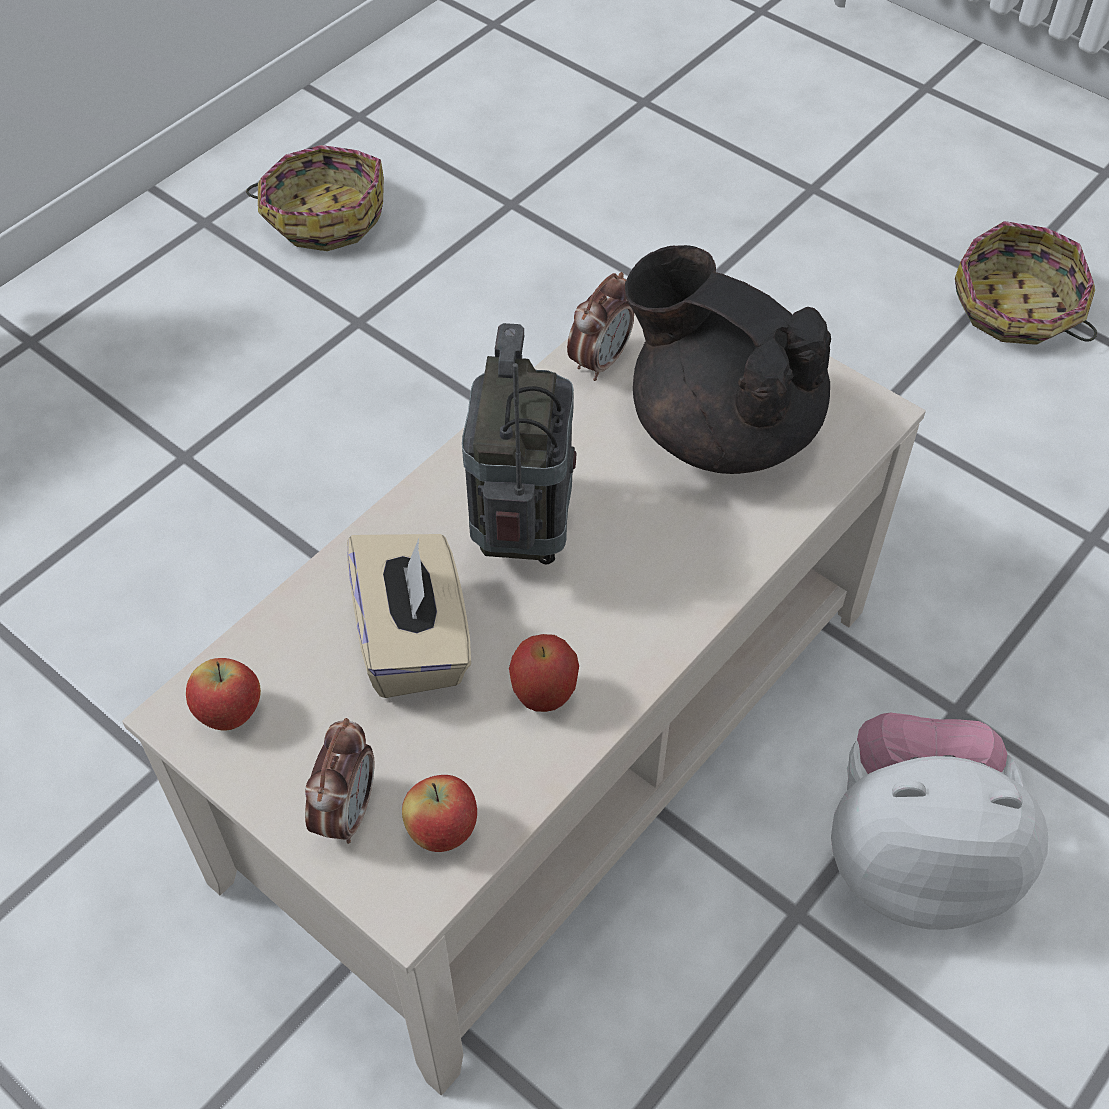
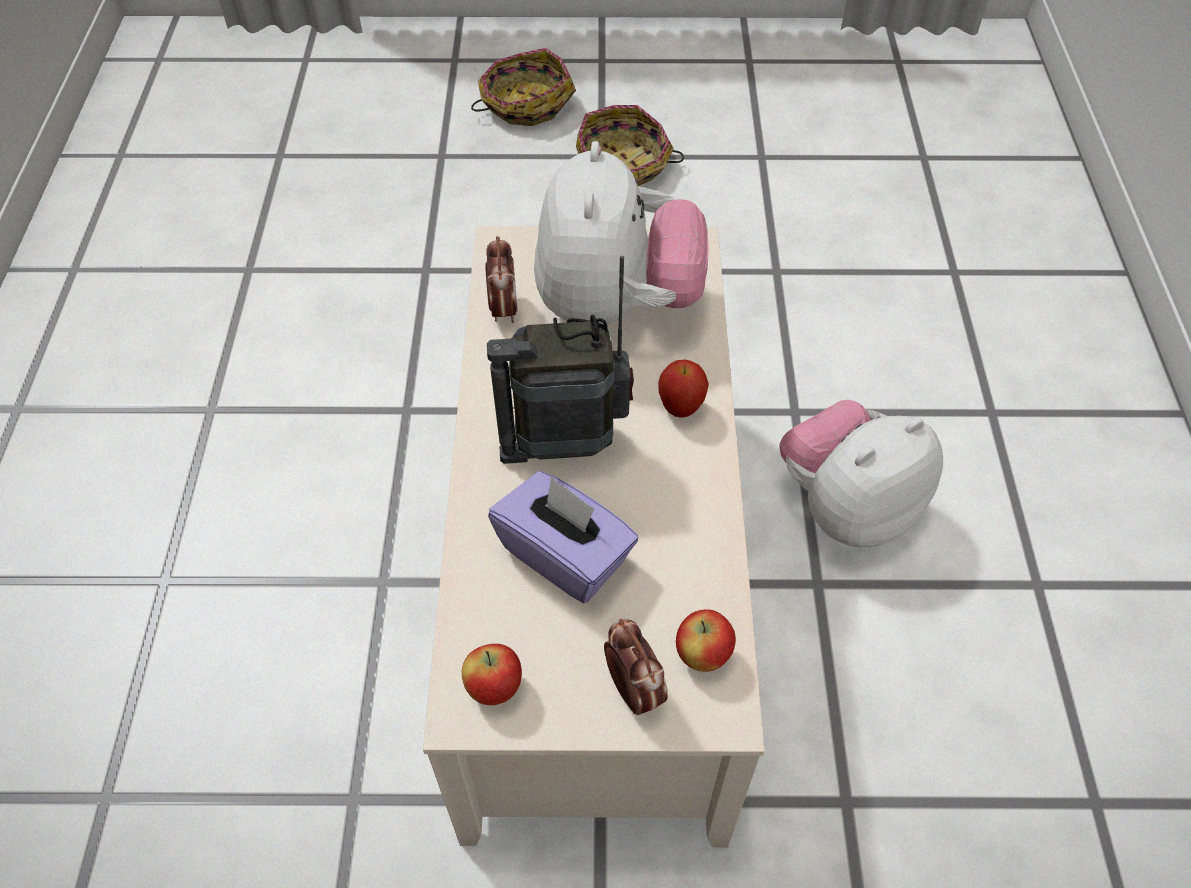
camera: 40 degrees left, 0 degrees up
basket [246,145,384,251] -> basket moved to [471,48,576,126]
beige tissue box [347,534,471,698] -> purple tissue box [488,471,638,604]
radio [462,323,576,565] -> radio turned 60 degrees counterclockwise [487,256,634,464]
apple [509,634,579,712] -> apple moved to [658,359,709,418]
black teapot [625,245,831,474] -> plush toy [534,141,709,324]

